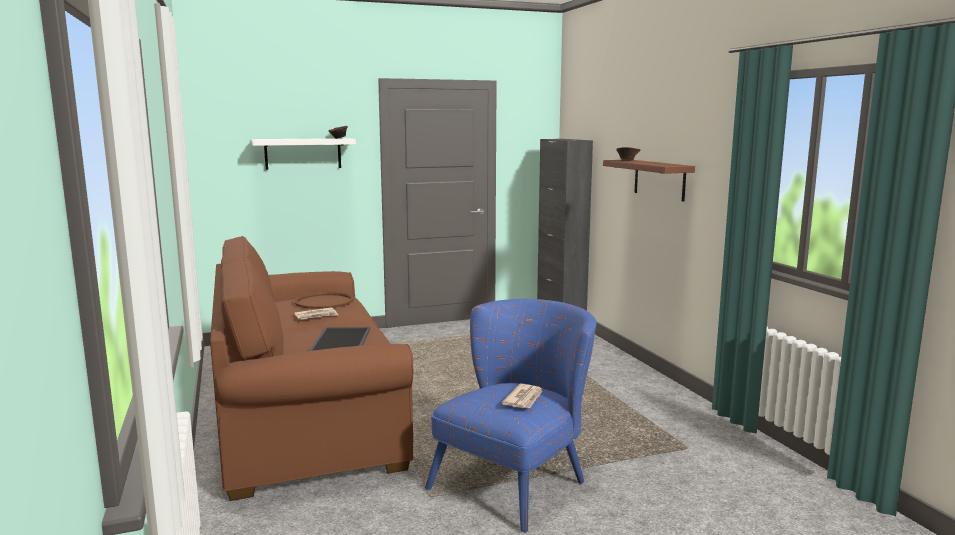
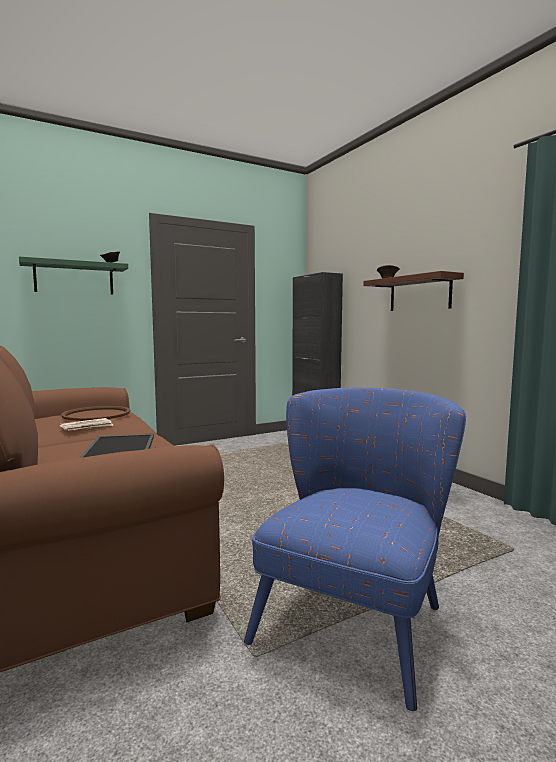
camera: 10 degrees left, 5 degrees down
white shelf [252,138,356,170] -> green shelf [19,256,128,295]
newspaper [502,384,543,408] -> none

